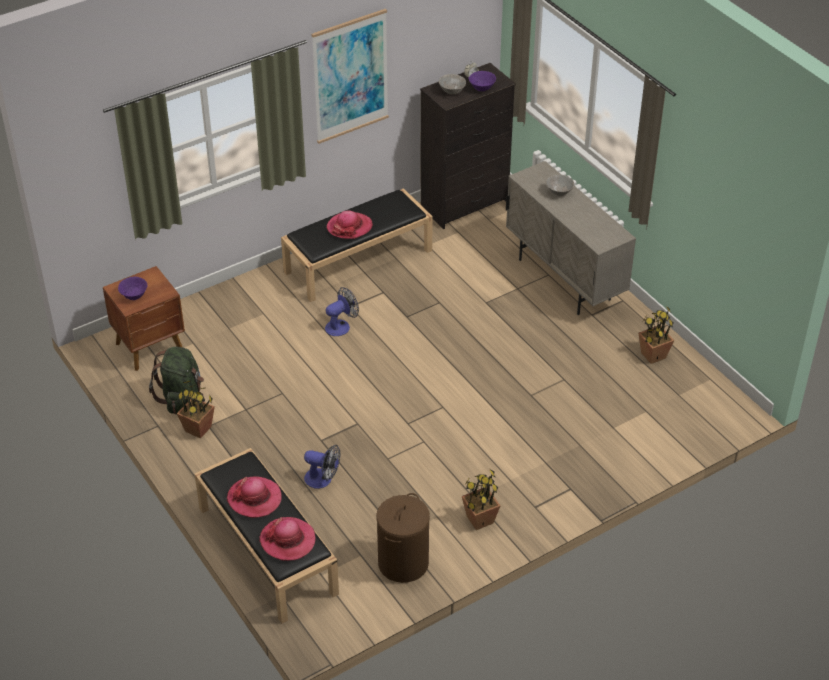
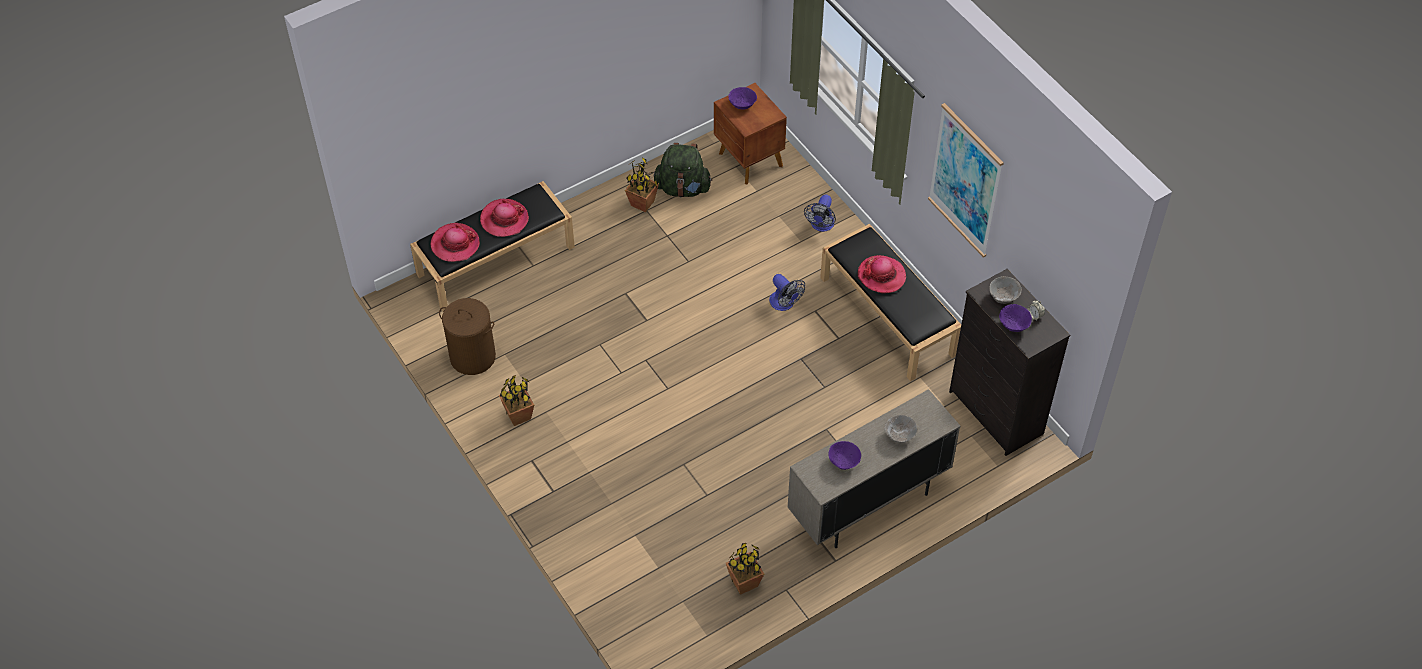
camera: 90 degrees right, 10 degrees up
fan [304,445,340,489] -> fan moved to [804,194,836,232]
none -> purple bowl [829,441,861,470]

